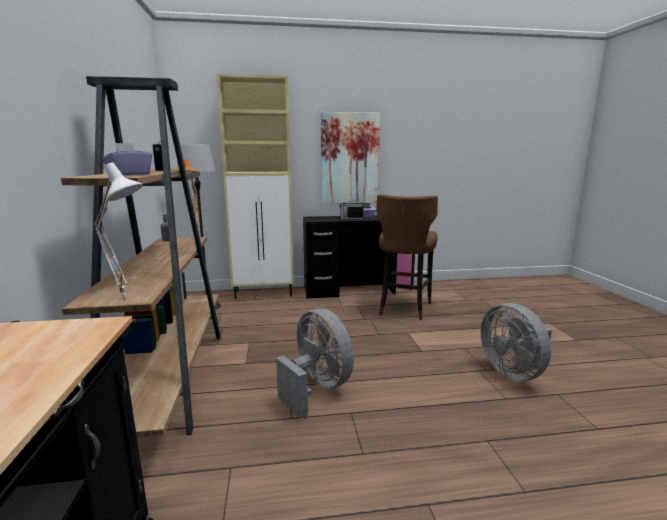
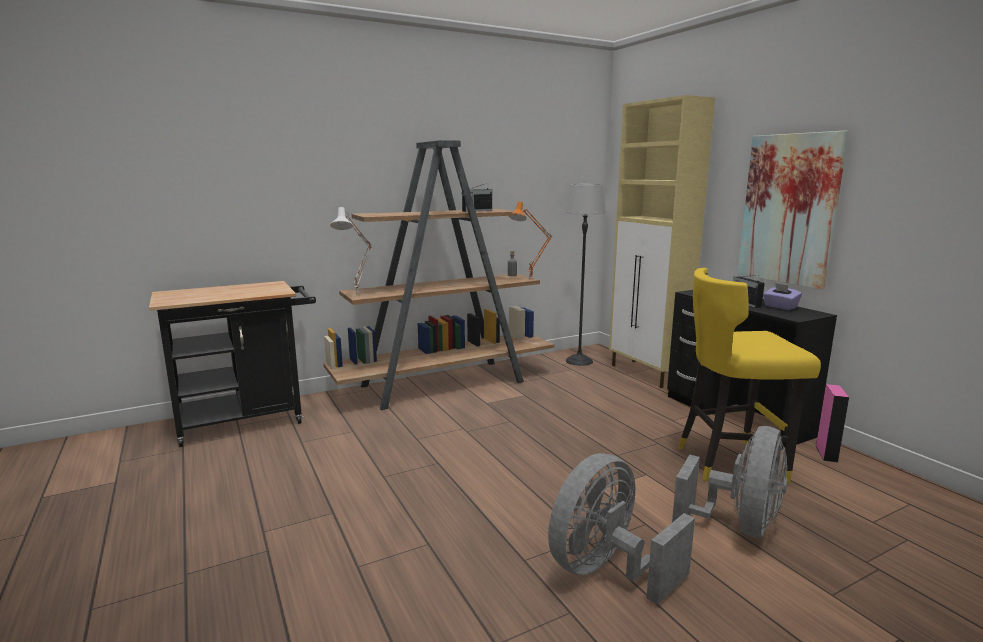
camera: 70 degrees right, 0 degrees up
purple tissue box [102,143,152,176] -> none
grey fan [276,308,354,418] -> grey fan moved to [672,426,788,538]
brown stool [376,194,438,320] -> yellow stool [678,268,821,484]

